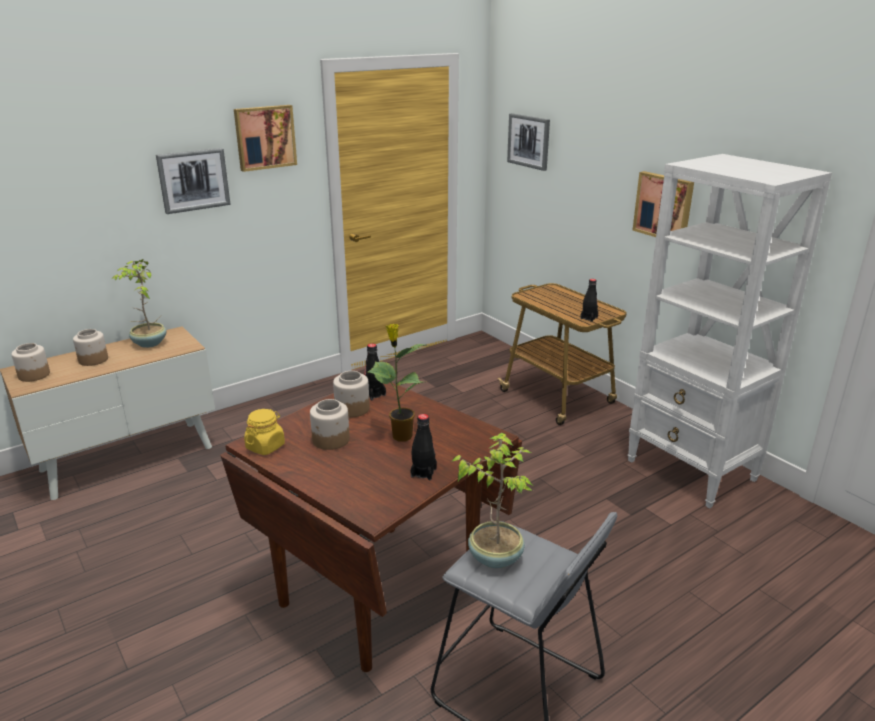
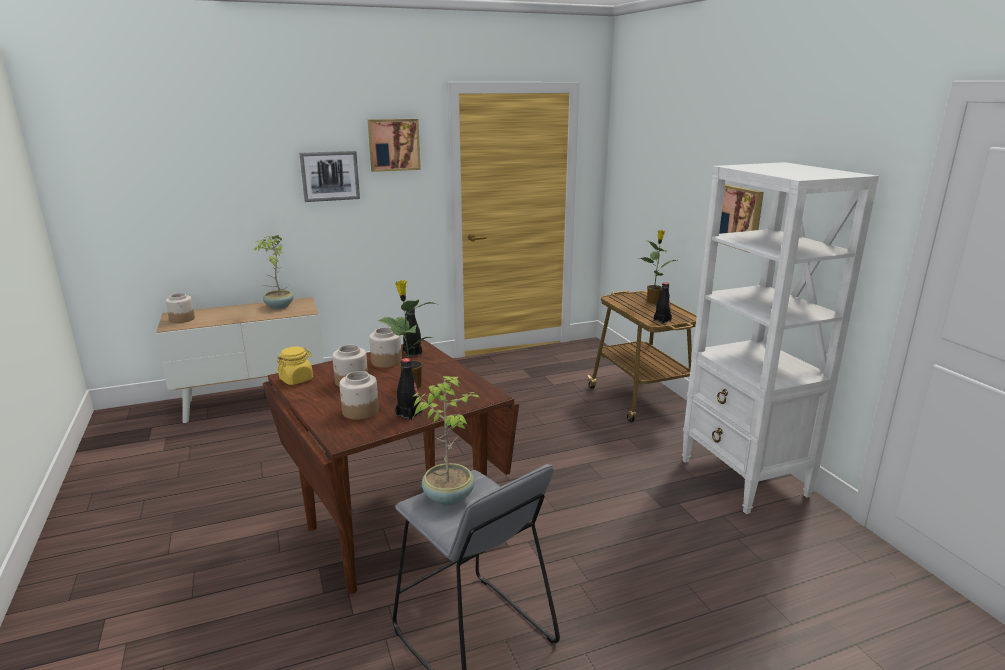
camera: 15 degrees right, 5 degrees down
jar [73,329,108,366] -> jar moved to [339,371,379,420]
picture [507,113,550,171] -> none
none -> potted plant [638,230,678,304]

